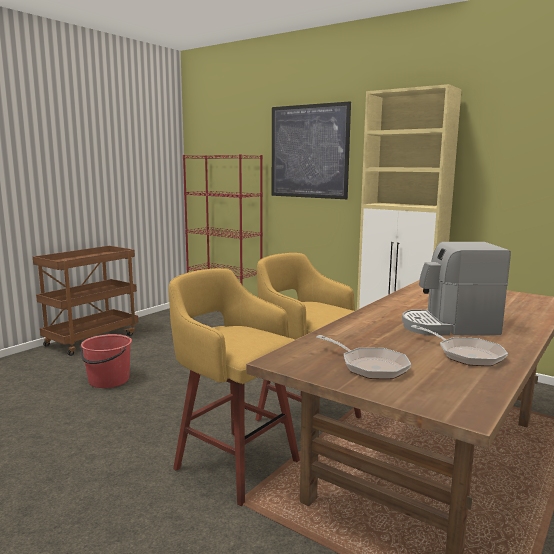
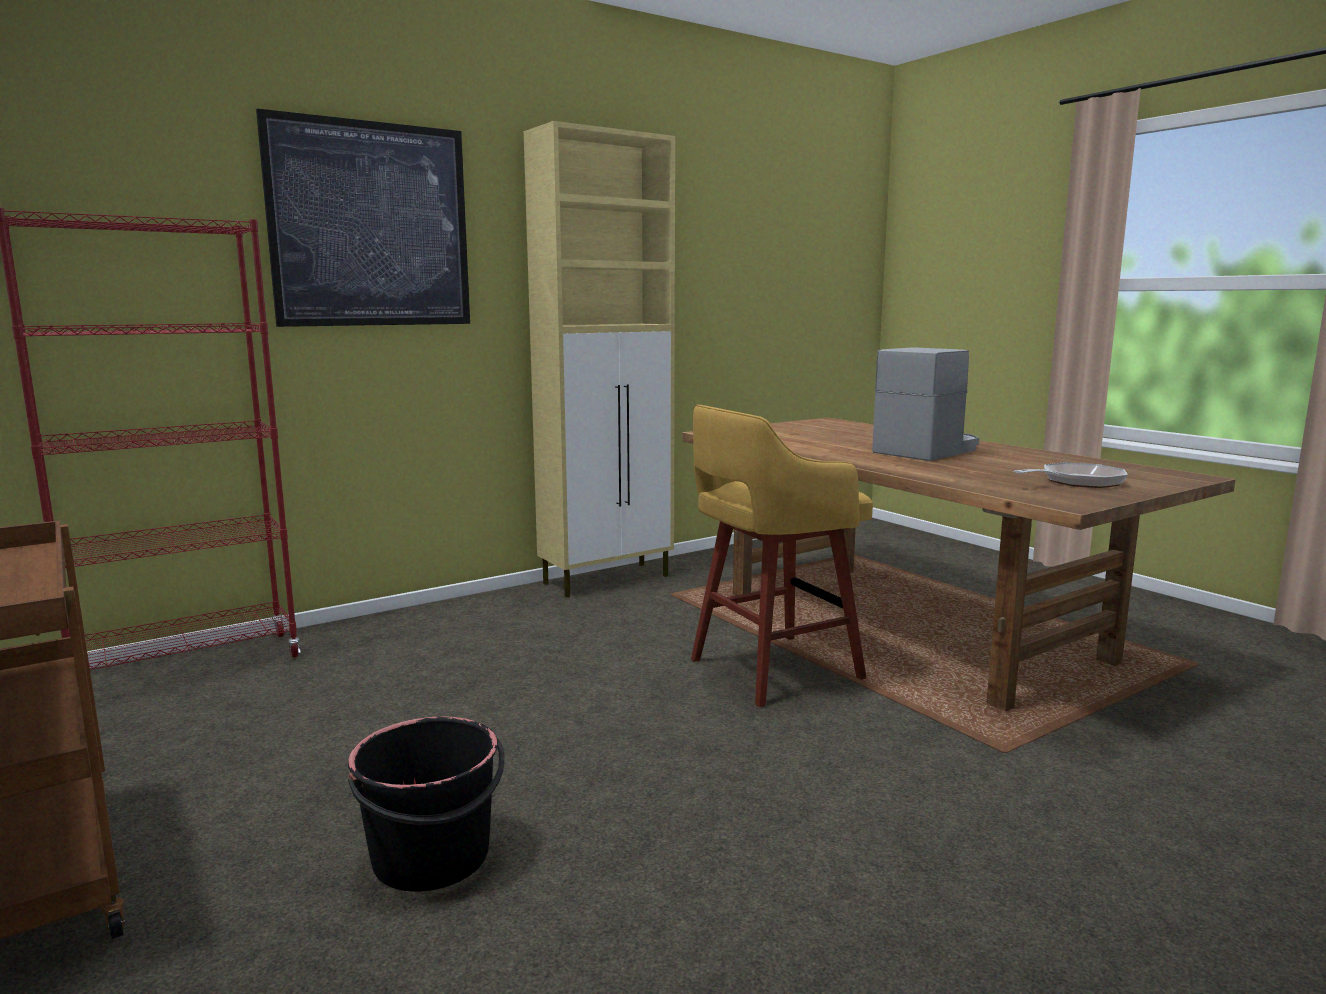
camera: 70 degrees left, 0 degrees up
red bucket [80,334,132,388] -> black bucket [348,716,505,892]
yellow stool [168,268,300,506] -> none
coffee machine [402,242,511,335] -> coffee machine turned 150 degrees counterclockwise [872,347,979,461]
frying pan [411,325,508,366] -> none

